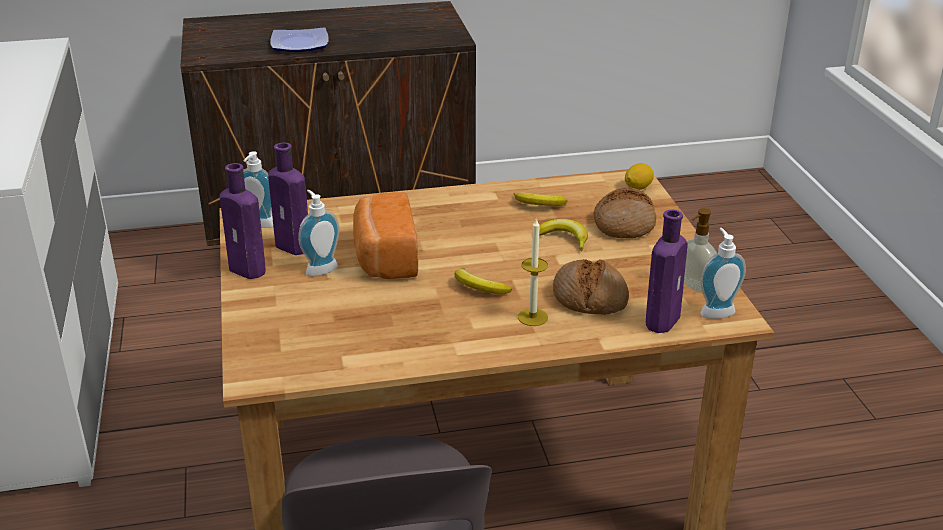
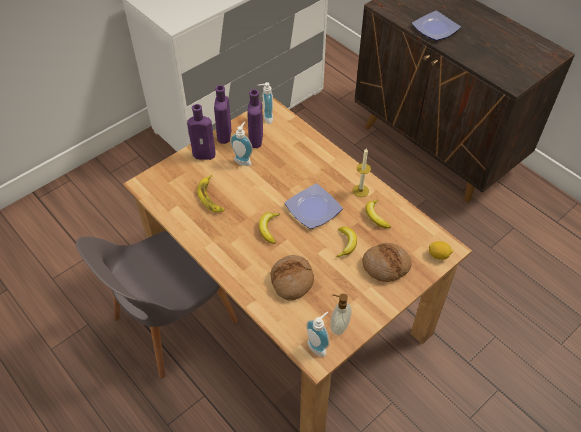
camera: 60 degrees right, 20 degrees up
bread [353,192,418,279] -> none
candle [518,217,548,326] -> candle moved to [353,148,371,197]
purple bottle [646,210,688,333] -> purple bottle moved to [187,104,216,160]
none -> banana [197,175,225,212]
none -> plate [285,183,343,229]

